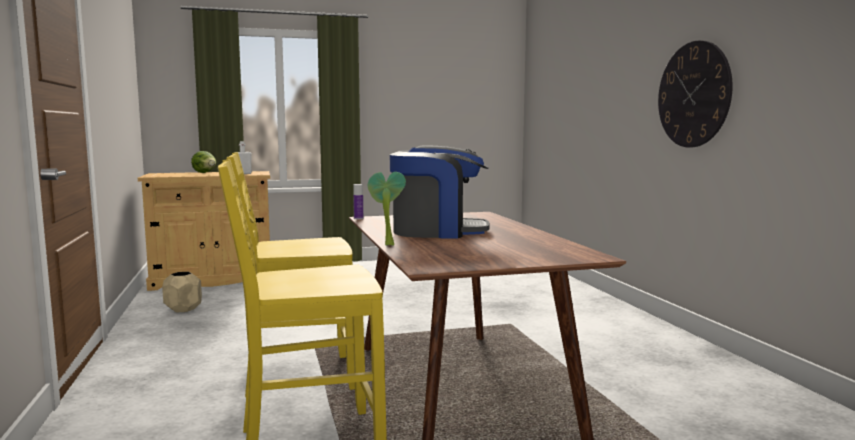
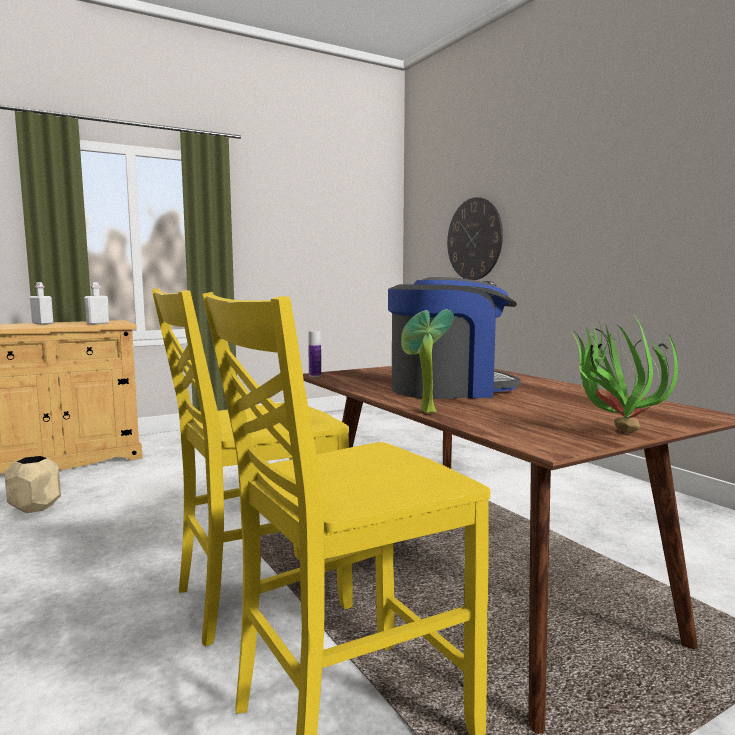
camera: 15 degrees left, 0 degrees up
lettuce [191,151,216,173] -> white bottle [30,282,53,325]
wall clock [658,40,733,147] -> wall clock moved to [447,197,503,280]
none -> potted plant [572,318,678,433]

